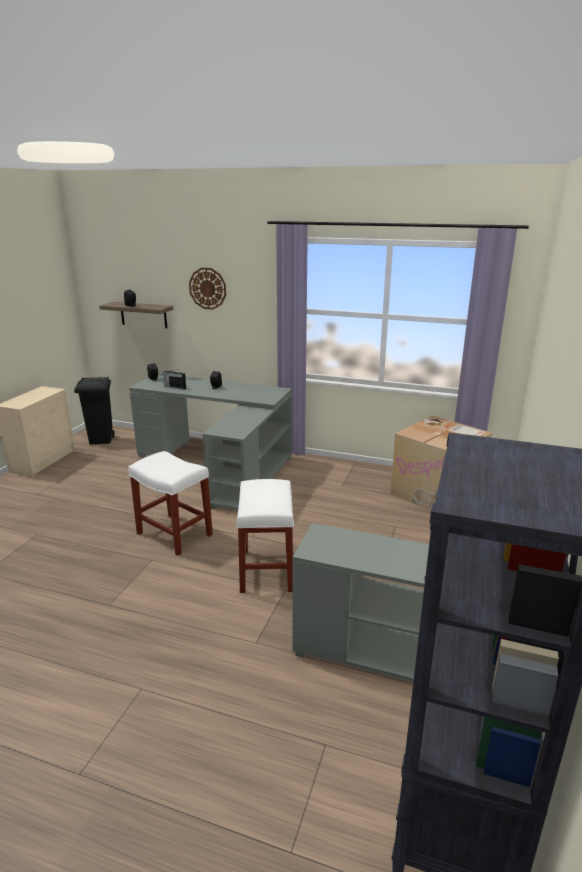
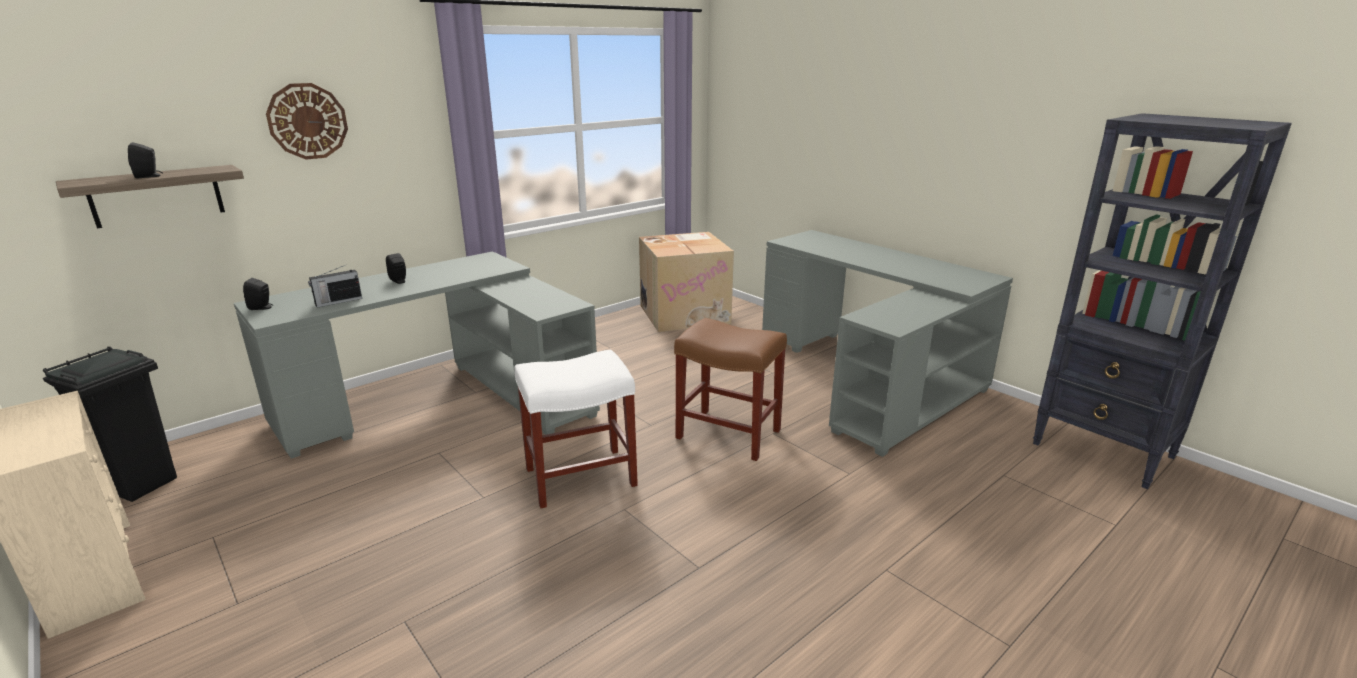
camera: 60 degrees left, 0 degrees up
white stool [236,479,294,593] -> brown stool [674,318,787,461]

